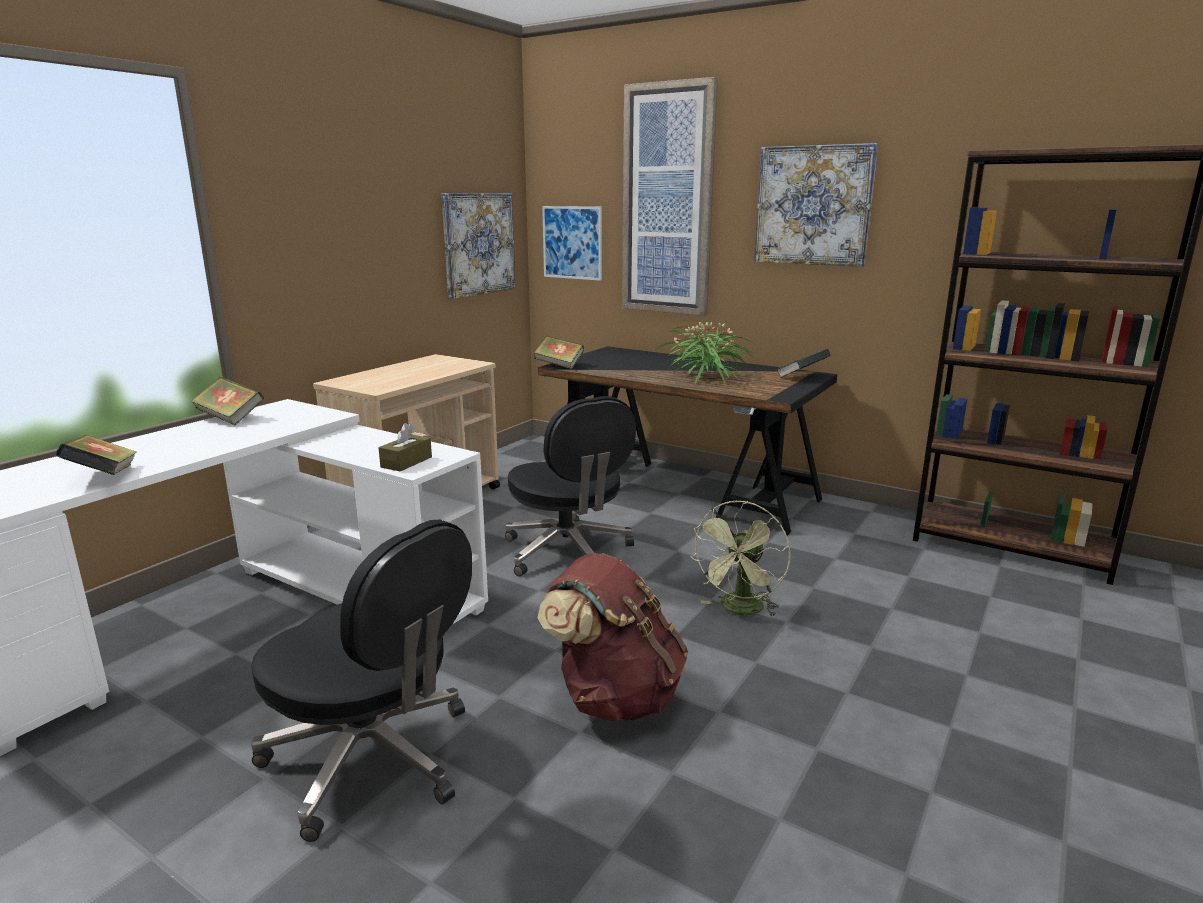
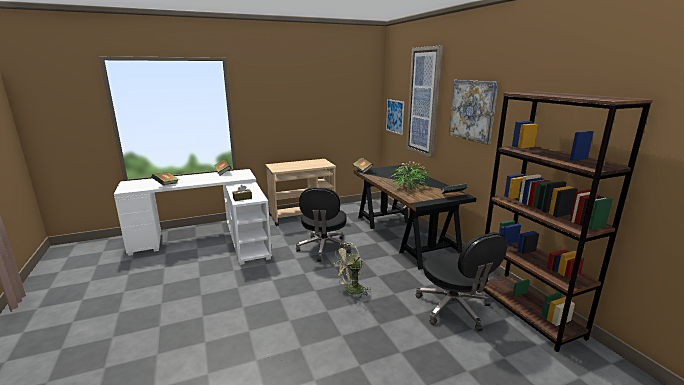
camera: 35 degrees right, 0 degrees up
black office chair [251,520,472,842] -> black office chair moved to [416,232,507,331]
picture [442,193,515,299] -> none
brown backpack [537,553,688,722] -> none

